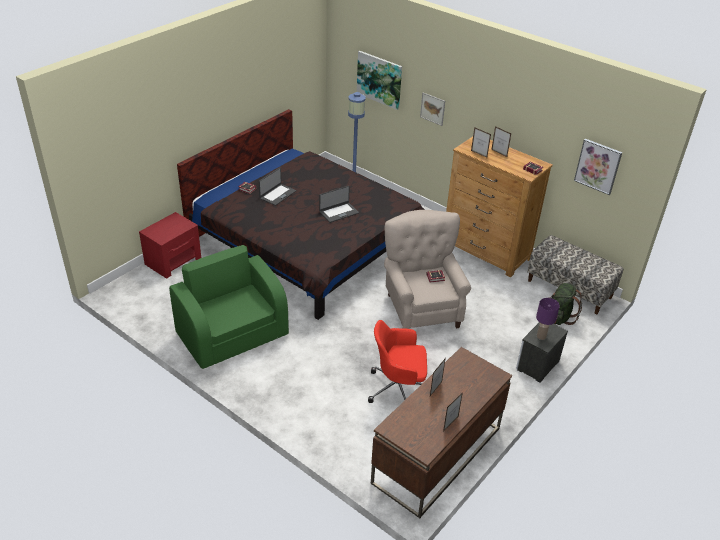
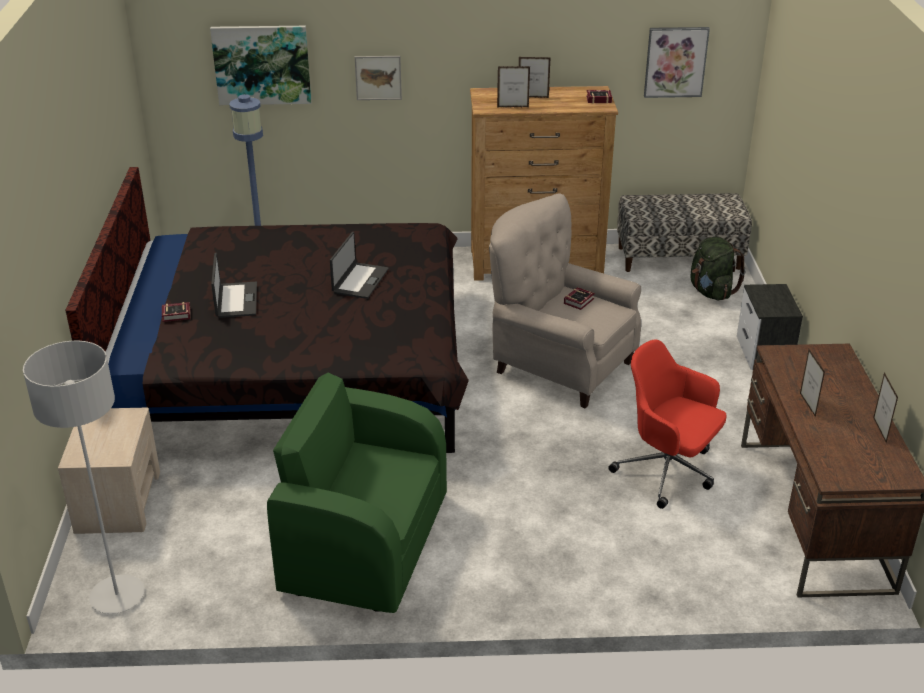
camera: 40 degrees left, 5 degrees down
red nightstand [139,212,201,279] -> beige nightstand [58,408,160,534]
red office chair [368,320,427,403] -> red office chair turned 75 degrees clockwise [608,339,727,509]
purple table lamp [536,298,560,340] -> none
none -> grey floor lamp [23,341,145,614]

